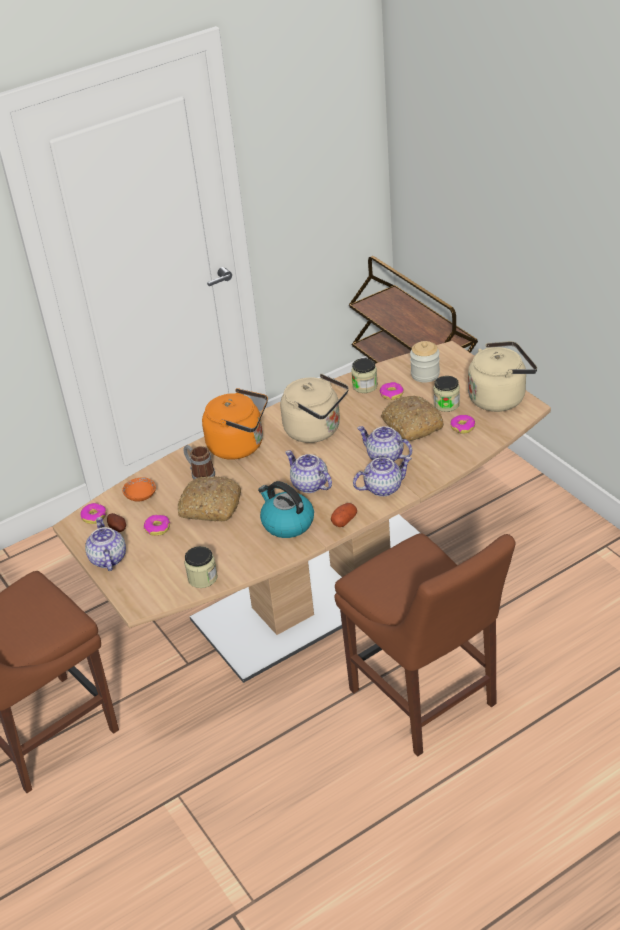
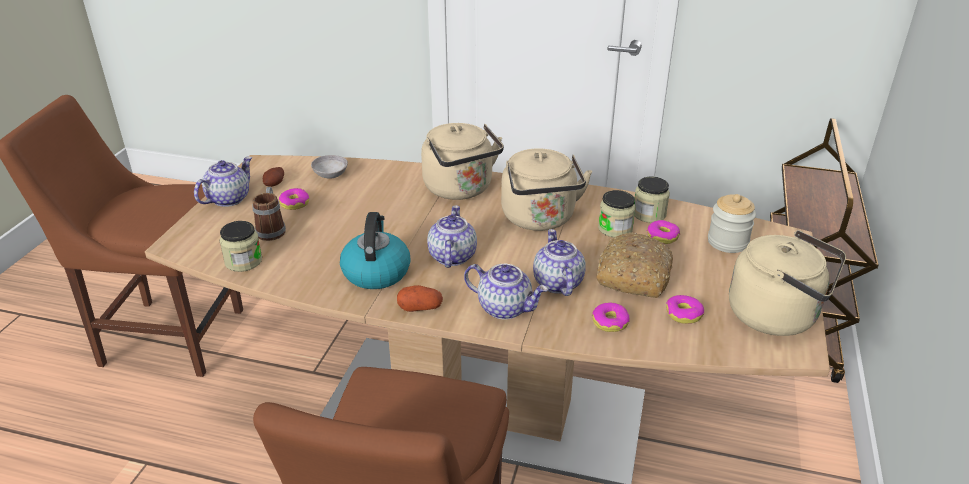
camera: 45 degrees right, 5 degrees down
donut [80,503,106,524] -> donut moved to [592,303,629,332]
orange bowl [122,477,156,501] -> grey bowl [311,155,348,178]
bread [177,476,241,522] -> none
mug [183,445,215,480] -> mug moved to [252,187,286,241]
orange kettle [202,388,268,460] -> beige kettle [421,123,504,200]
jar [433,376,460,412] -> jar moved to [598,190,636,238]

